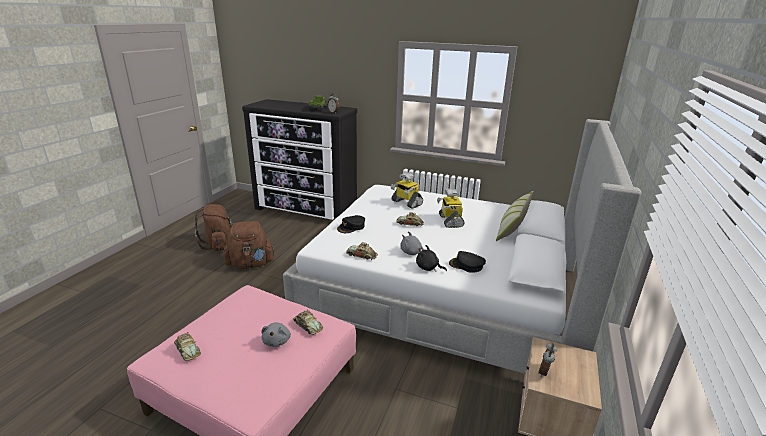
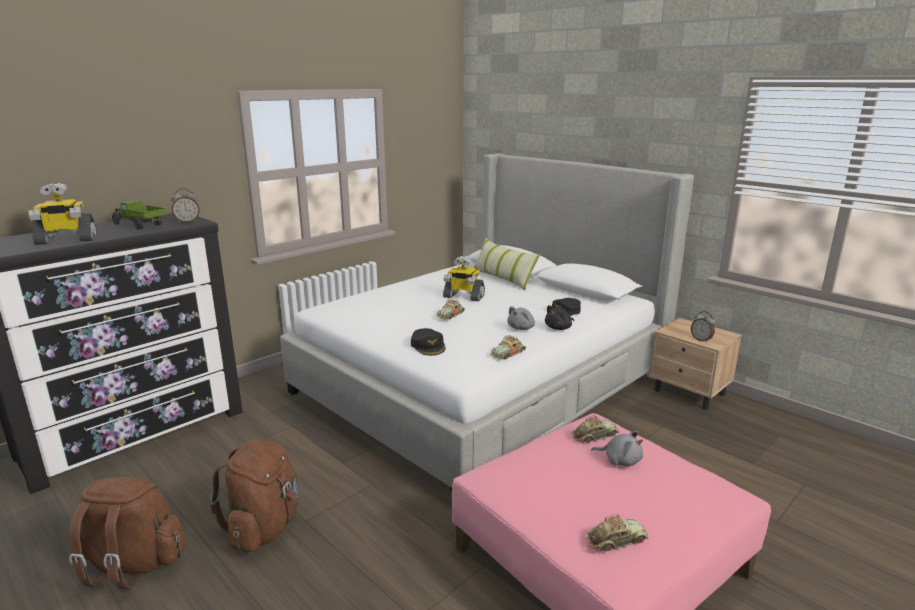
camera: 65 degrees left, 5 degrees down
toy robot [391,173,423,209] -> toy robot moved to [29,183,97,245]

